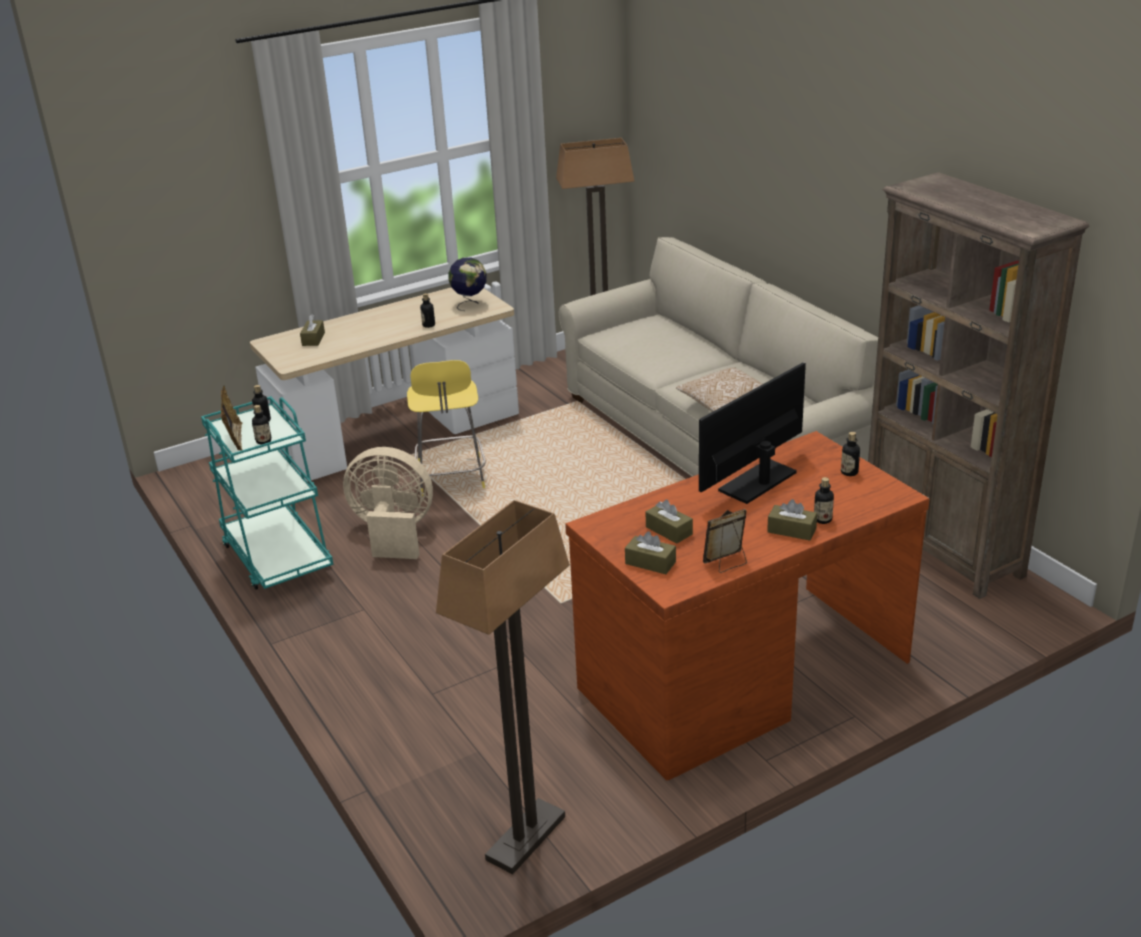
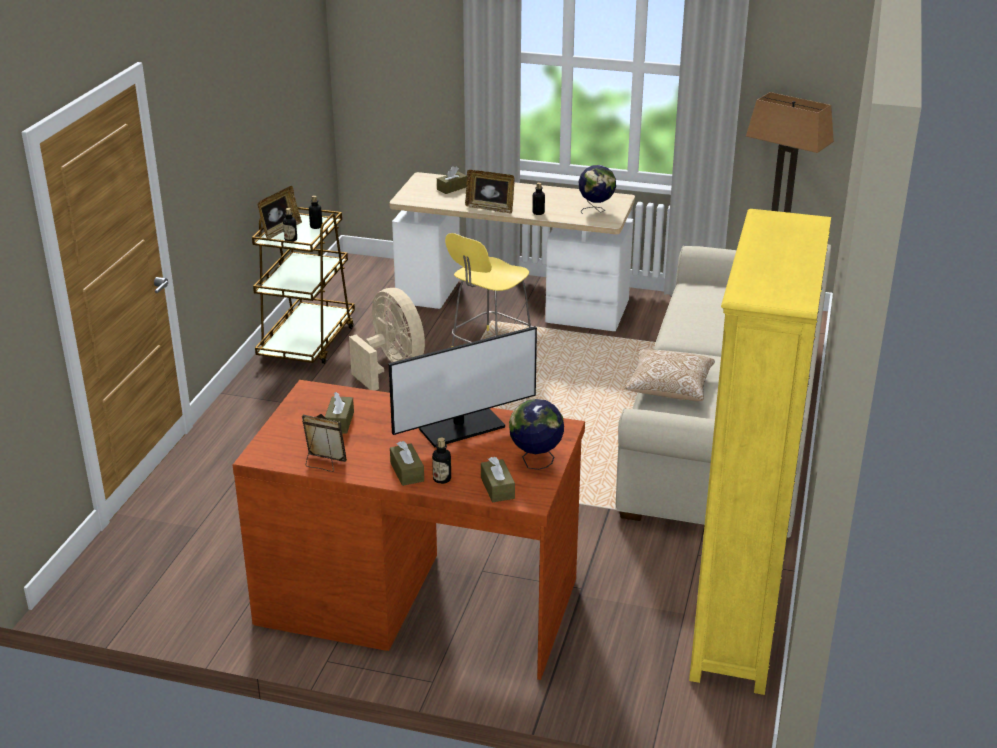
camera: 45 degrees right, 0 degrees up
turquoise cart [201,396,334,590] -> brown cart [252,207,355,364]
floor lamp [436,500,570,874] -> none
brown tissue box [625,532,676,574] -> brown tissue box moved to [481,457,515,502]
monitor [699,362,806,504] -> monitor turned 150 degrees clockwise [388,326,537,447]
bottle [841,432,860,476] -> globe [509,399,564,470]
brown bookcase [868,172,1089,599] -> yellow bookcase [689,209,831,695]
none -> picture frame [465,170,515,213]

